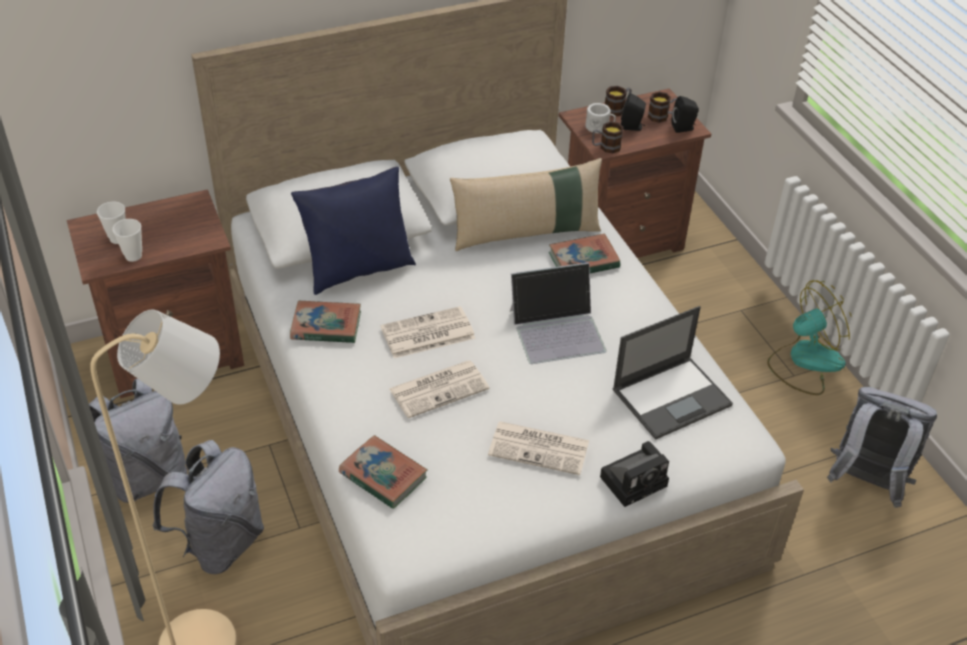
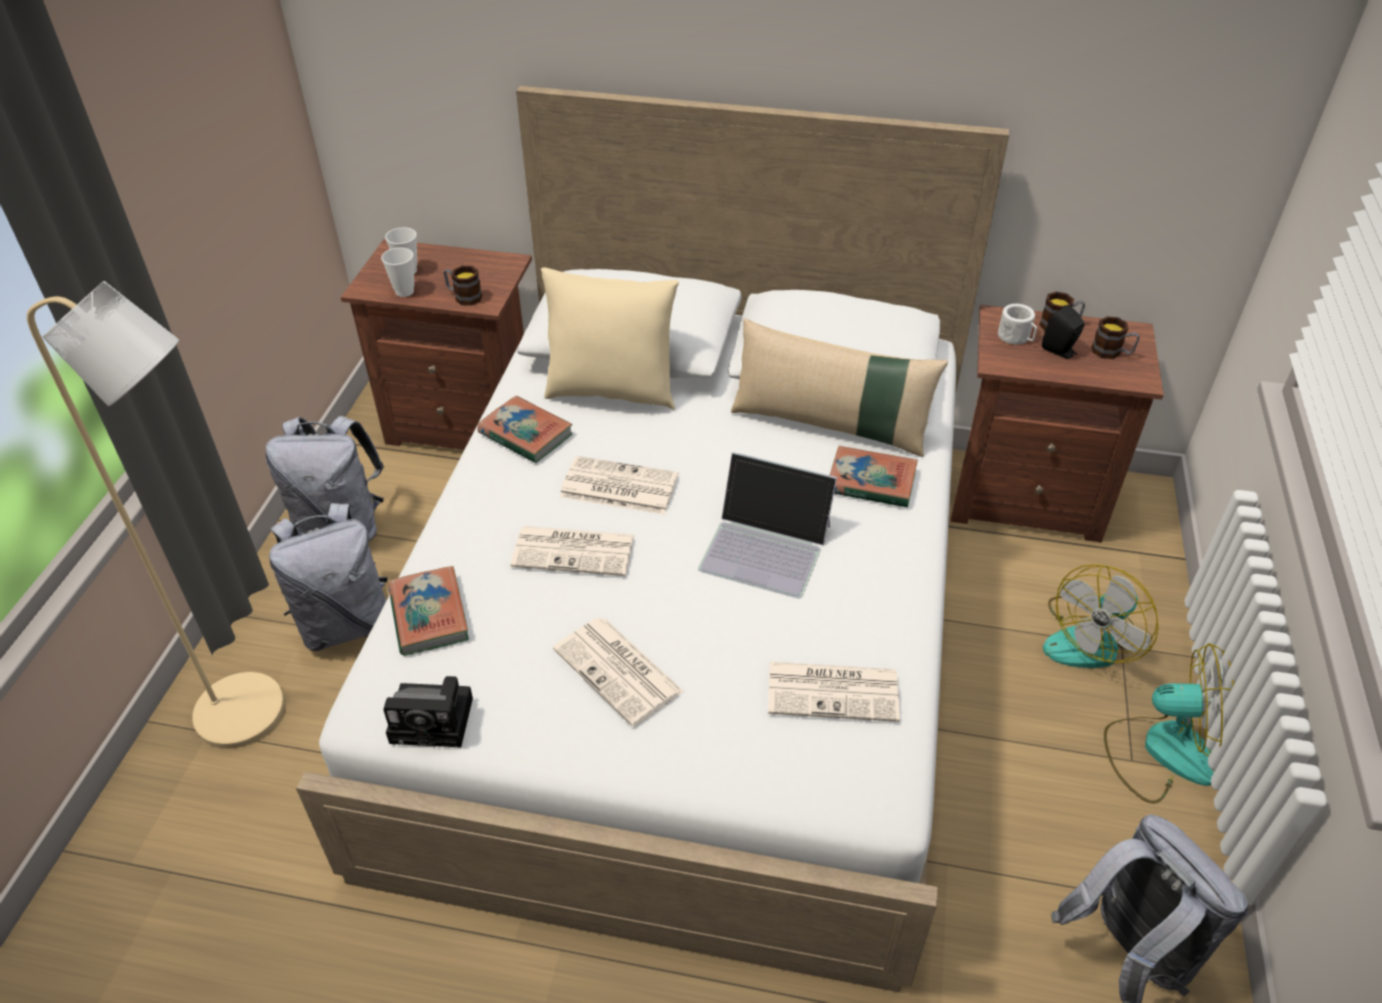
camera: 35 degrees right, 0 degrees up
blue pillow [291,167,416,295] -> beige pillow [541,267,679,410]
mug [592,121,623,153] -> mug moved to [444,266,482,306]
camera [600,441,669,507] -> camera moved to [383,676,473,747]
laptop [613,306,733,440] -> newspaper [768,662,900,722]
black speaker [672,96,699,133] -> none
none -> fan [1043,564,1159,668]

